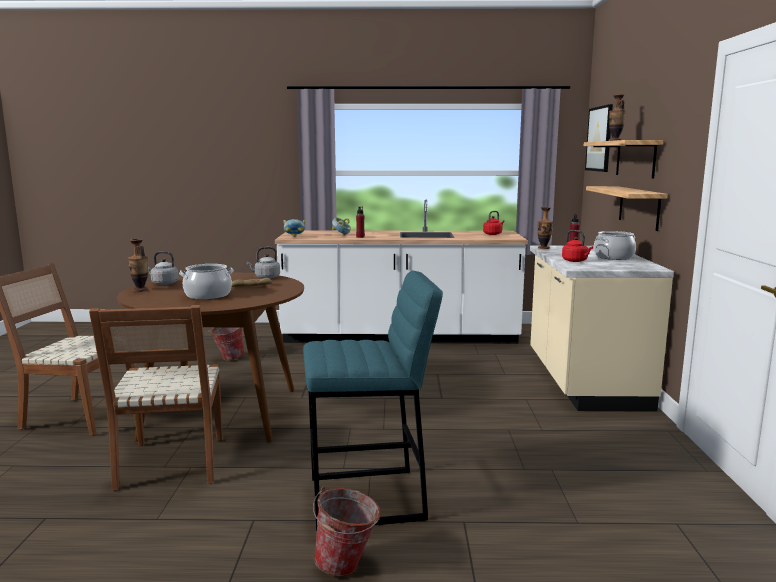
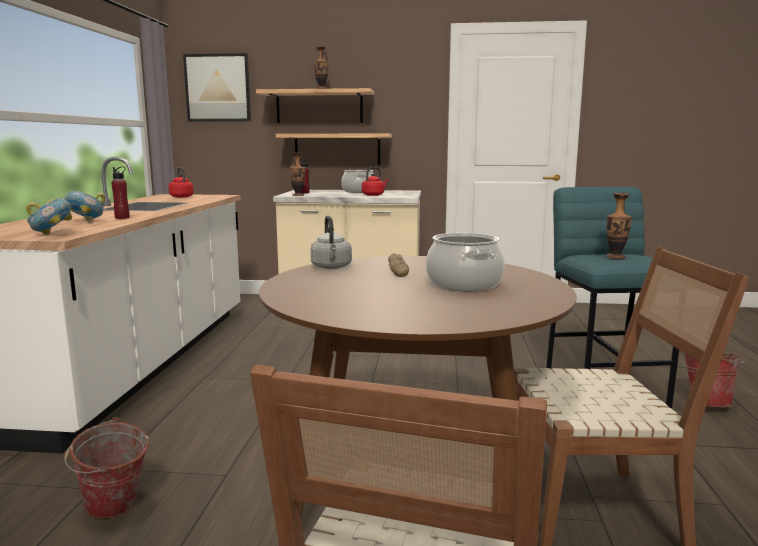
camera: 85 degrees left, 0 degrees up
vase [128,239,149,292] -> vase moved to [606,193,632,259]
grey kettle [148,251,179,285] -> none

